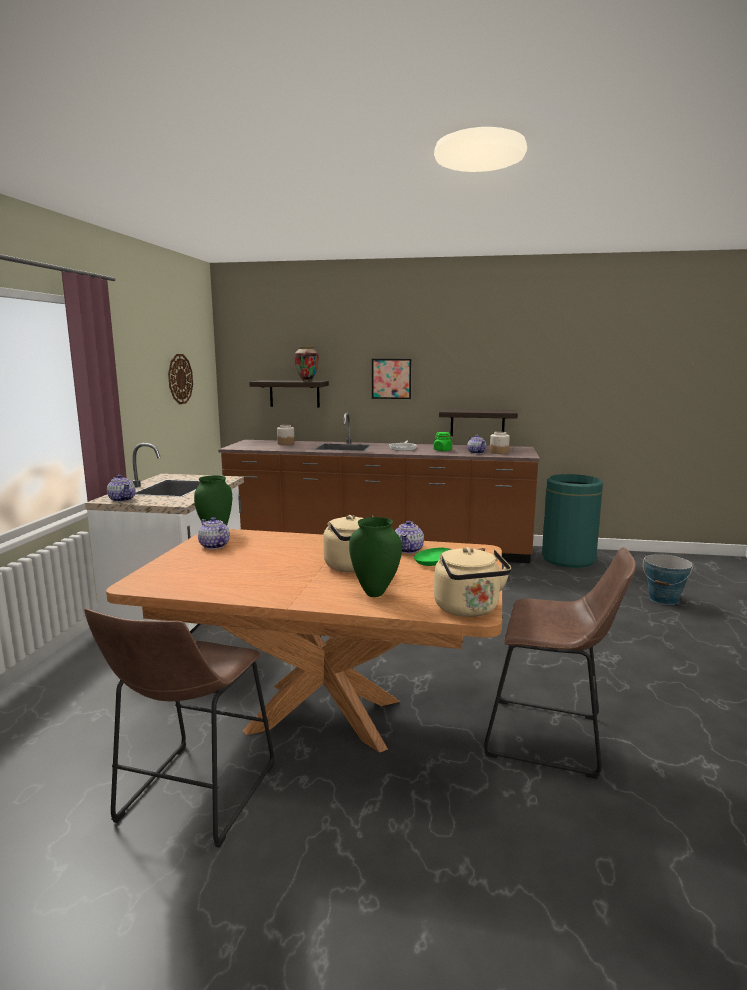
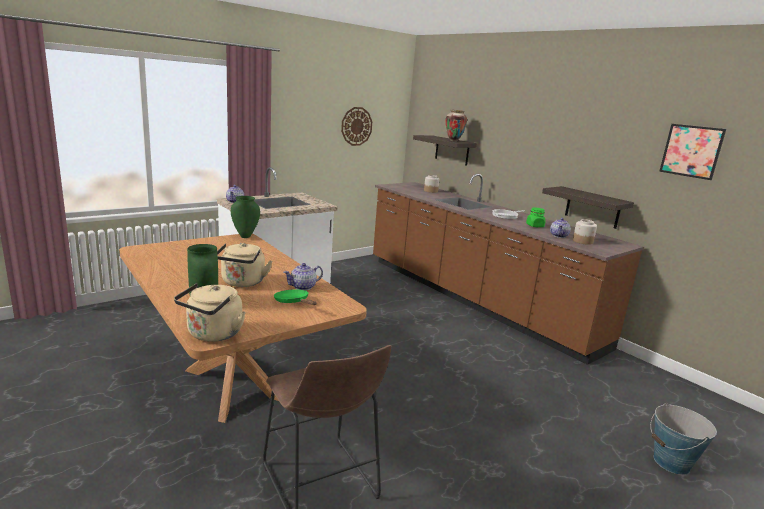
camera: 40 degrees right, 5 degrees up
brown stool [84,608,274,848] -> none
teapot [198,517,230,549] -> none
picture [372,359,411,399] -> picture moved to [659,124,726,180]
green trash can [542,474,603,568] -> none

